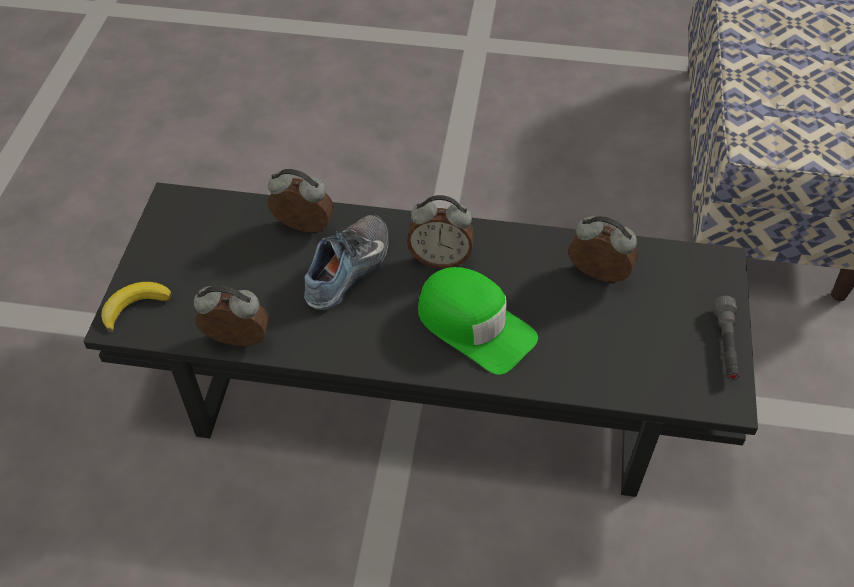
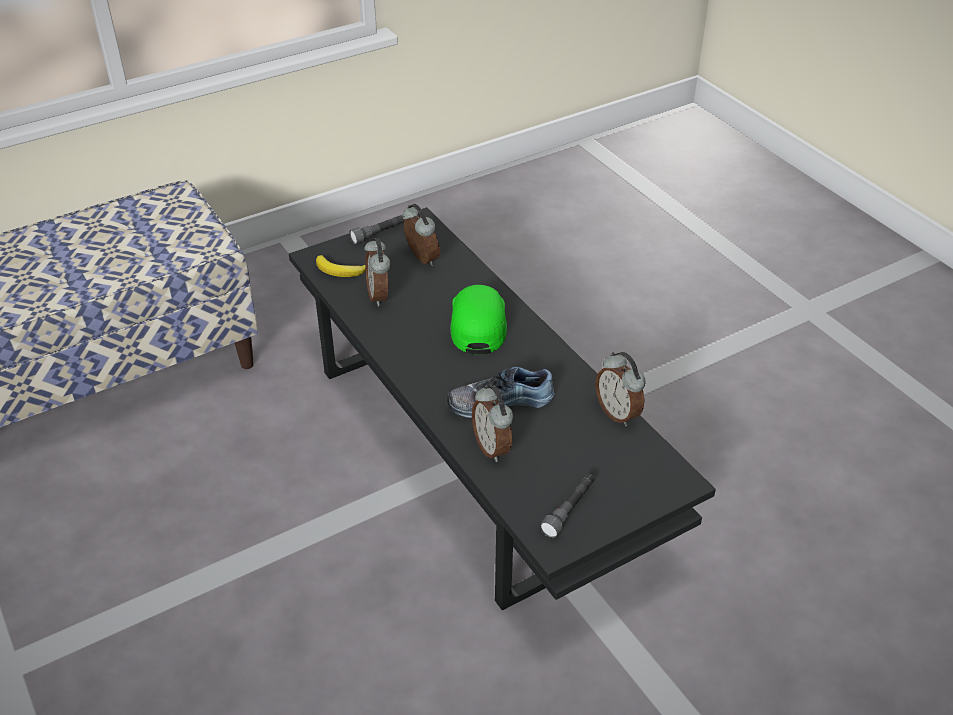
camera: 130 degrees left, 10 degrees down
banana [101,282,171,332] -> banana moved to [316,255,365,277]
alarm clock [407,195,474,268] -> alarm clock moved to [403,204,440,266]
none -> grey flashlight [540,474,594,538]

